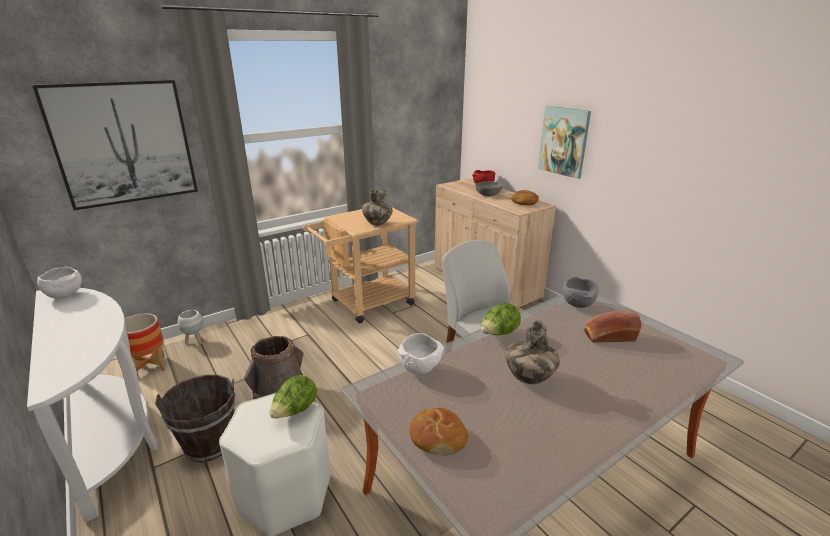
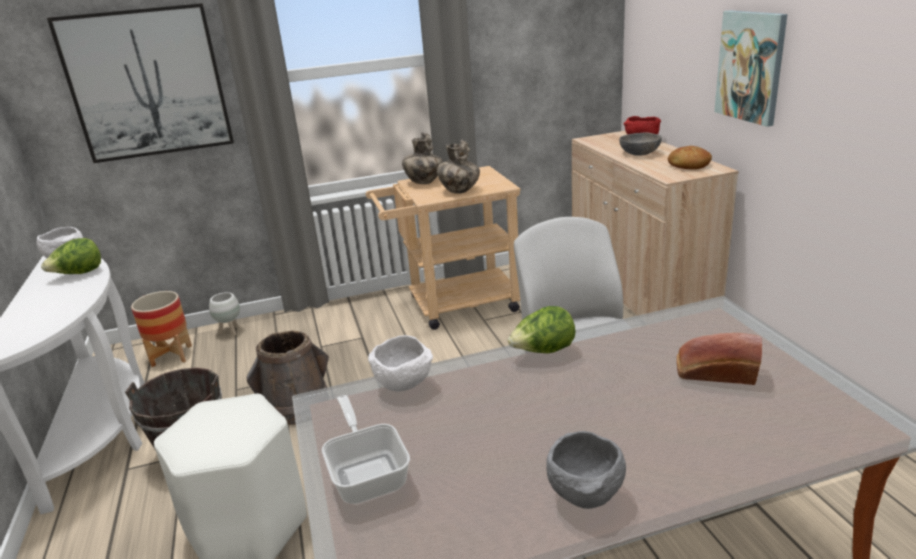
camera: 20 degrees right, 0 degrees up
lettuce [270,375,317,419] -> lettuce moved to [41,238,101,274]
bread [410,408,468,455] -> frying pan [322,395,410,504]
vase [505,321,560,384] -> vase moved to [402,132,443,184]
grey bowl [562,277,598,308] -> grey bowl moved to [546,431,626,509]

